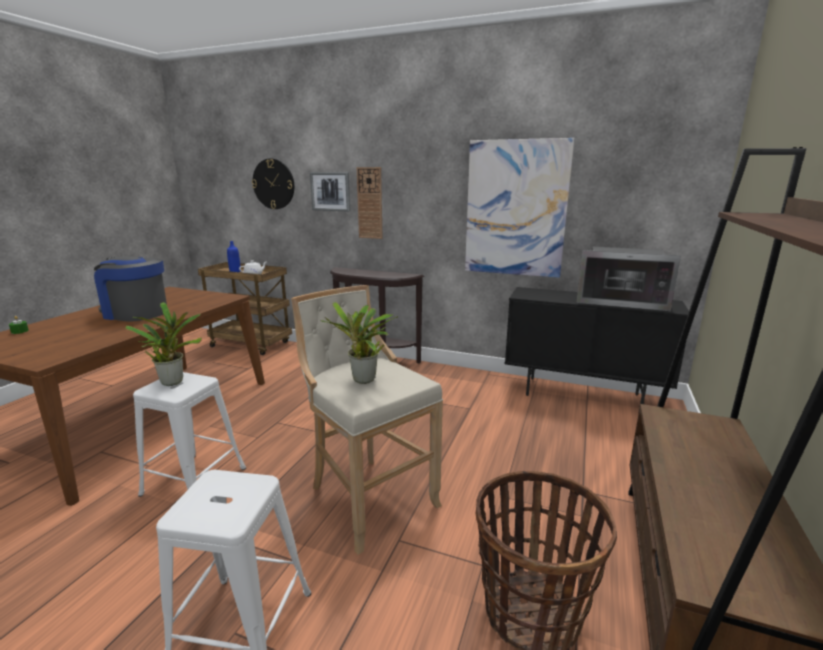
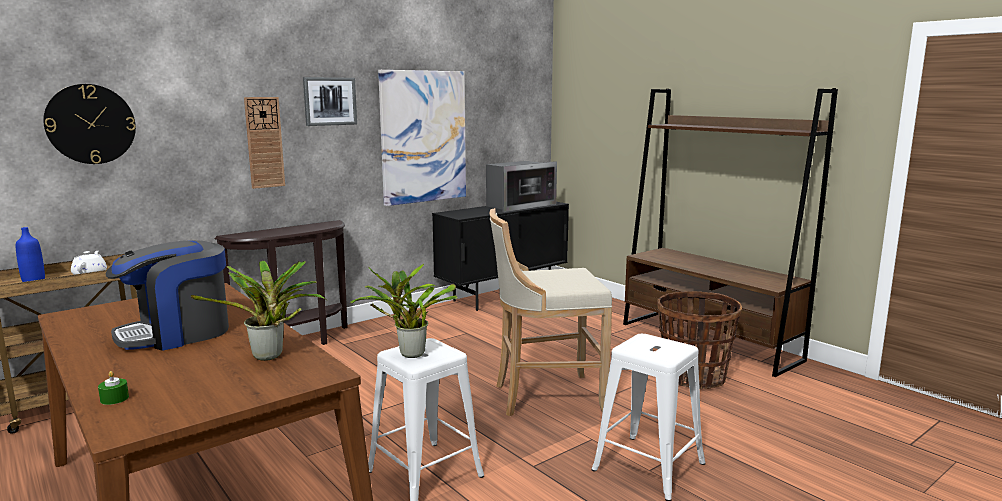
camera: 60 degrees left, 5 degrees down
picture [310,172,350,211] -> picture moved to [303,77,357,126]
potted plant [320,302,399,384] -> potted plant moved to [190,261,327,361]

